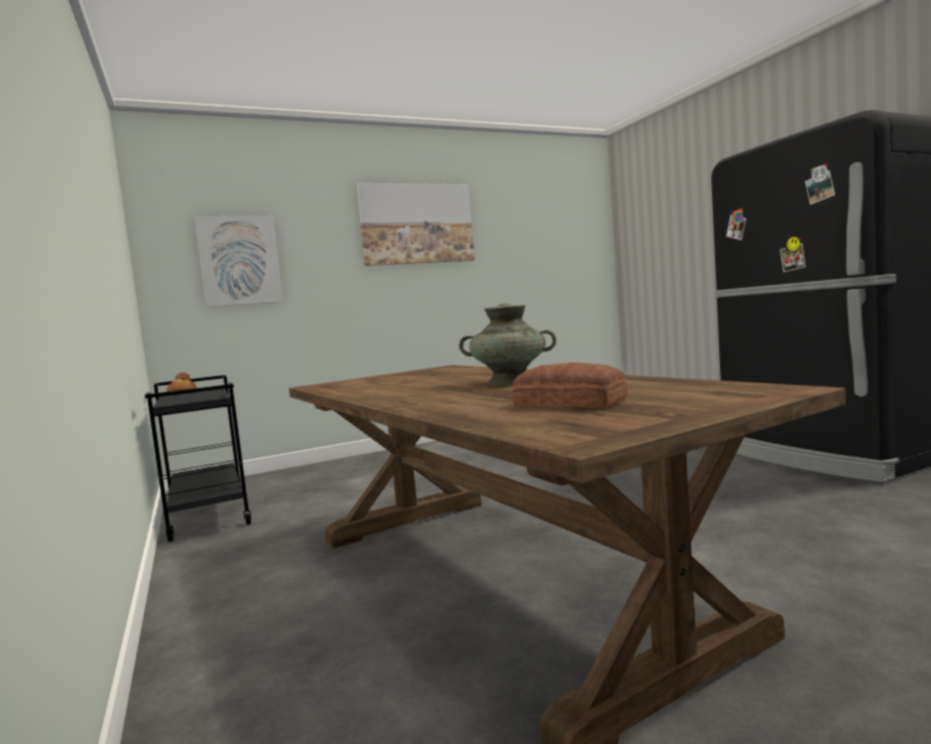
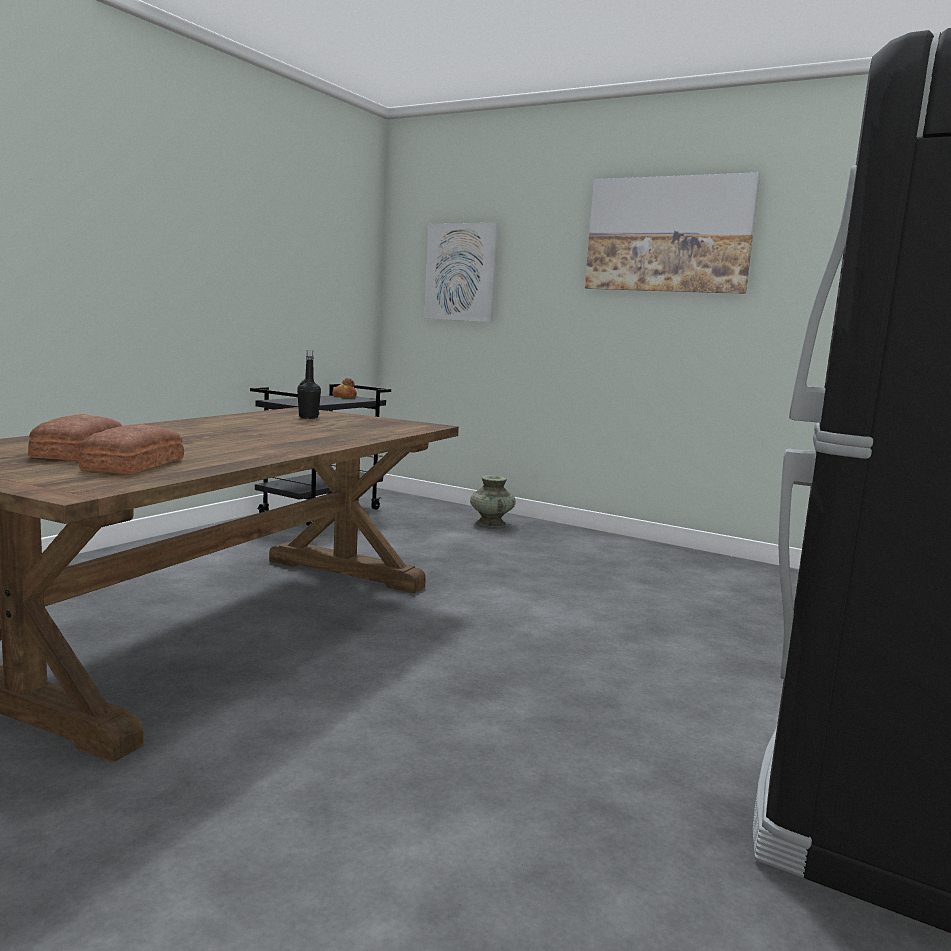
camera: 55 degrees right, 5 degrees up
turquoise vase [459,303,556,386] -> turquoise vase moved to [470,475,516,527]
none -> bread [79,424,184,474]
none -> black bottle [297,350,321,419]

